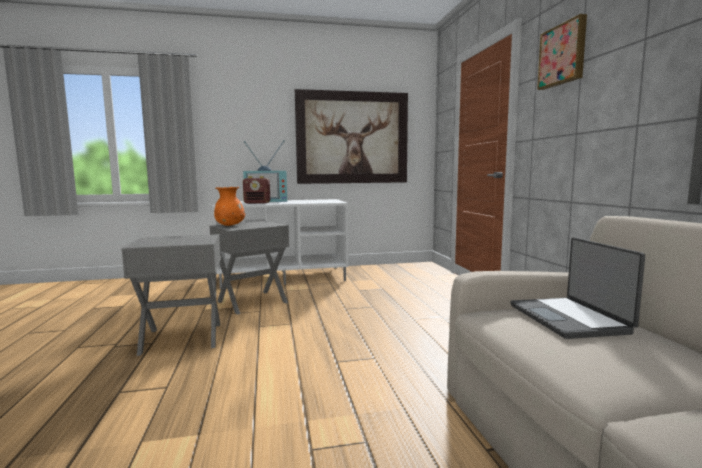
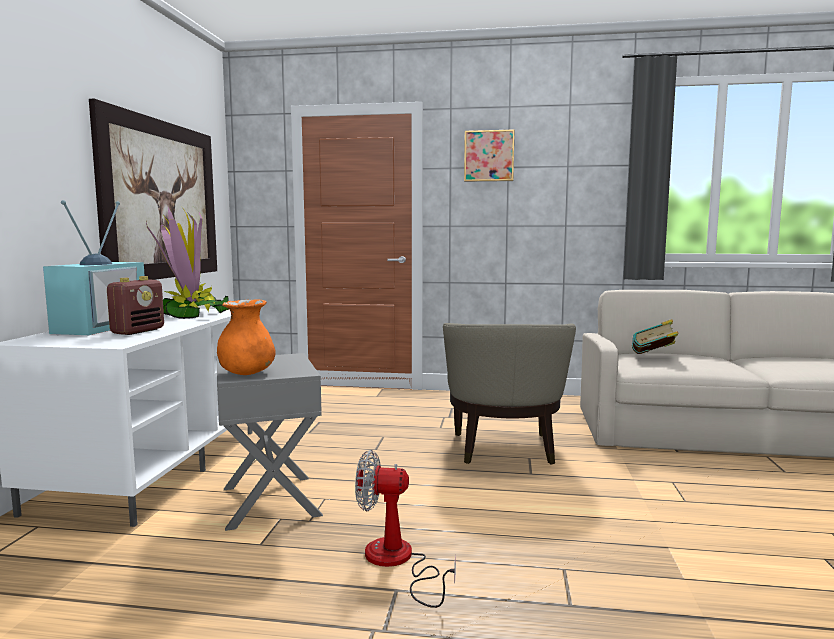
camera: 70 degrees left, 0 degrees up
grey side table [121,234,221,356] -> fan [355,450,456,608]
laptop [510,237,645,339] -> book [632,319,678,354]
none -> potted plant [146,207,229,319]
none -> beige armchair [443,323,576,465]

